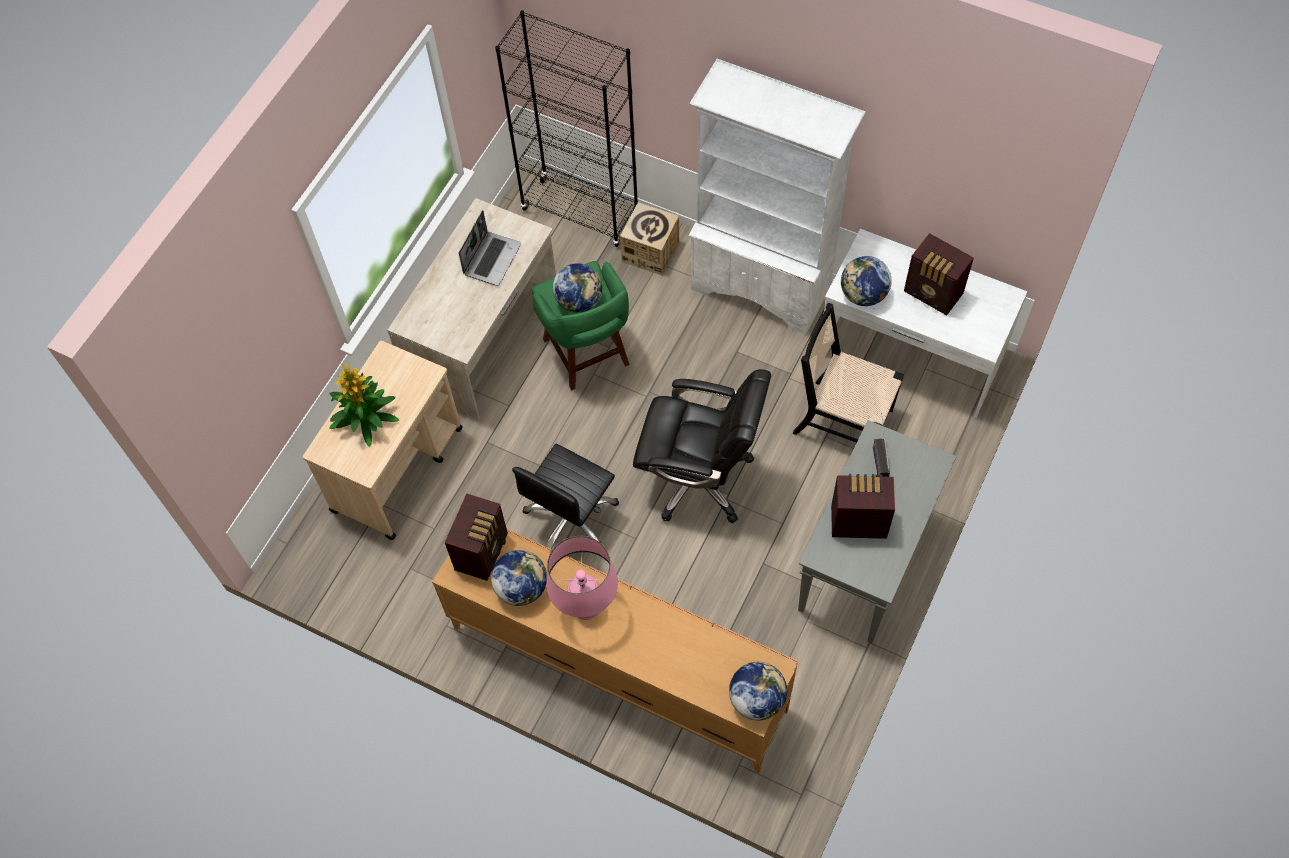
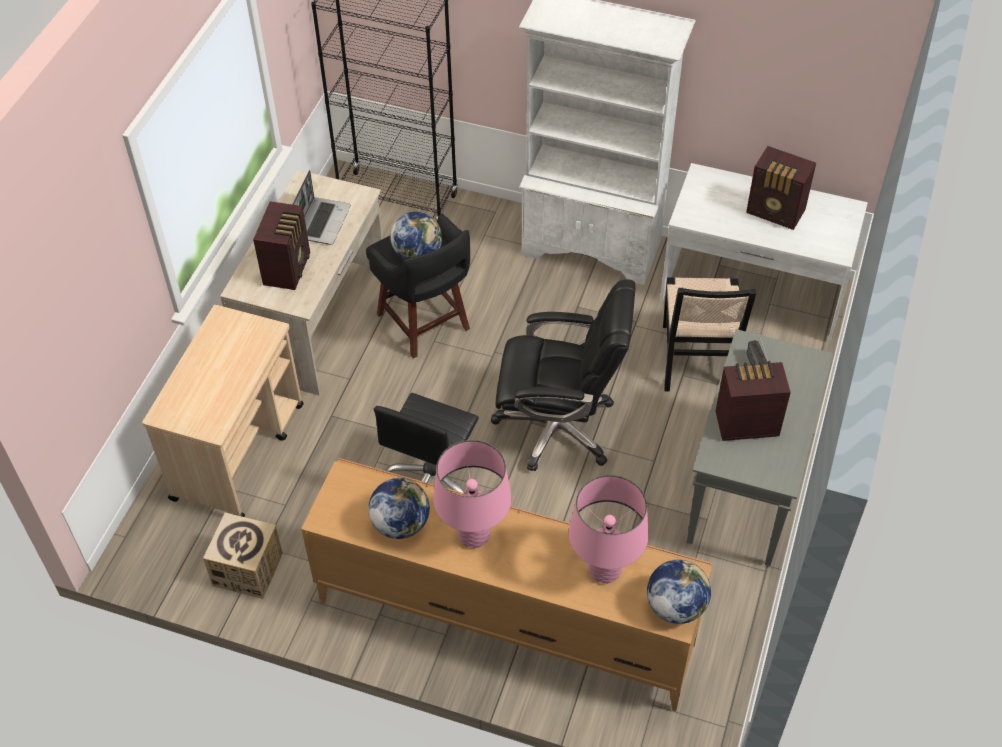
camera: 10 degrees left, 10 degrees down
potted plant [329,362,399,447] -> none
radio [445,494,508,581] -> radio moved to [253,201,310,290]
green stool [532,261,630,391] -> black stool [366,214,470,358]
cardboard box [620,202,679,275] -> cardboard box moved to [203,513,283,599]
chair [792,303,904,443] -> chair turned 105 degrees counterclockwise [663,277,756,391]
globe [841,256,892,306] -> none
none -> pink table lamp [569,475,648,584]

